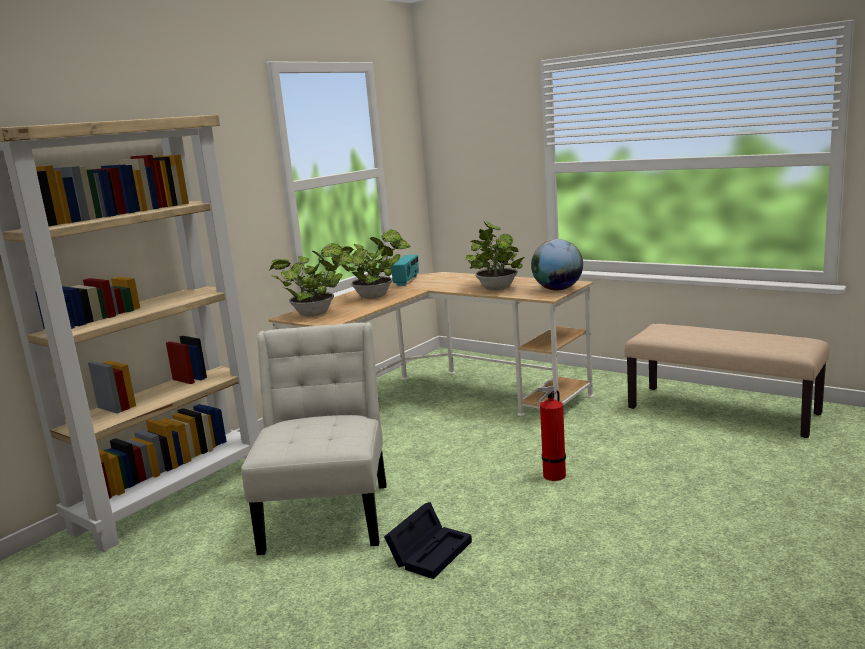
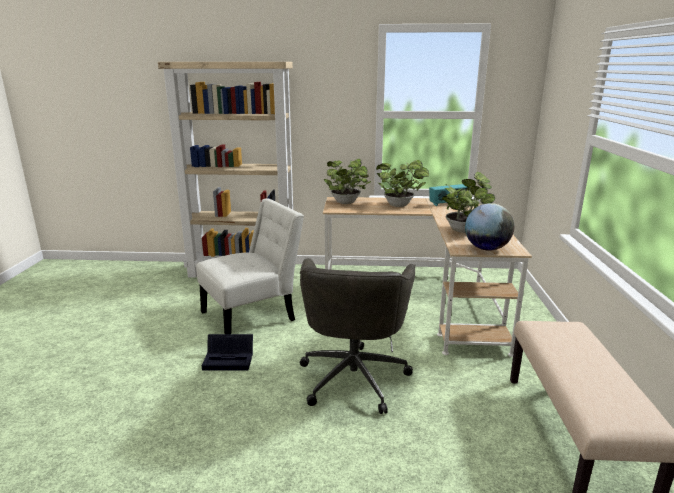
camera: 55 degrees right, 5 degrees up
fire extinguisher [537,386,566,481] -> grey office chair [300,258,416,414]

